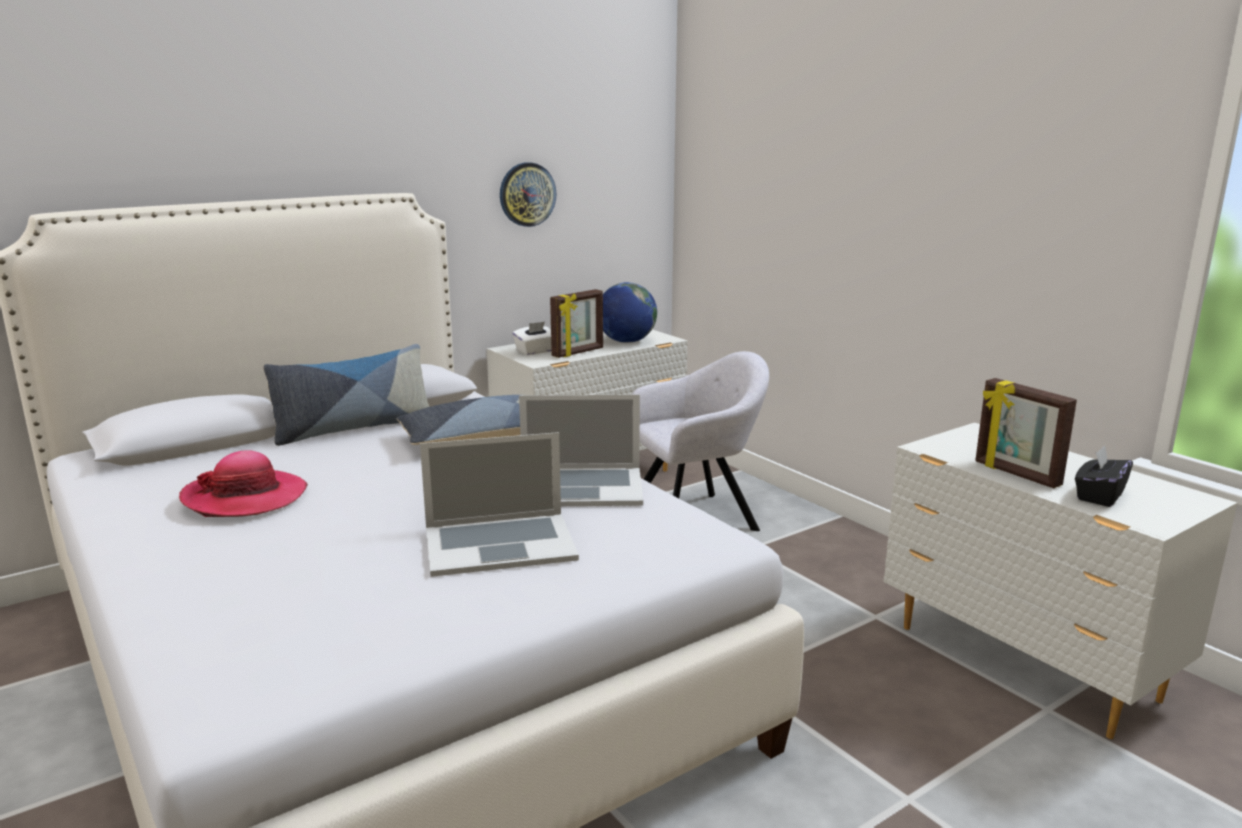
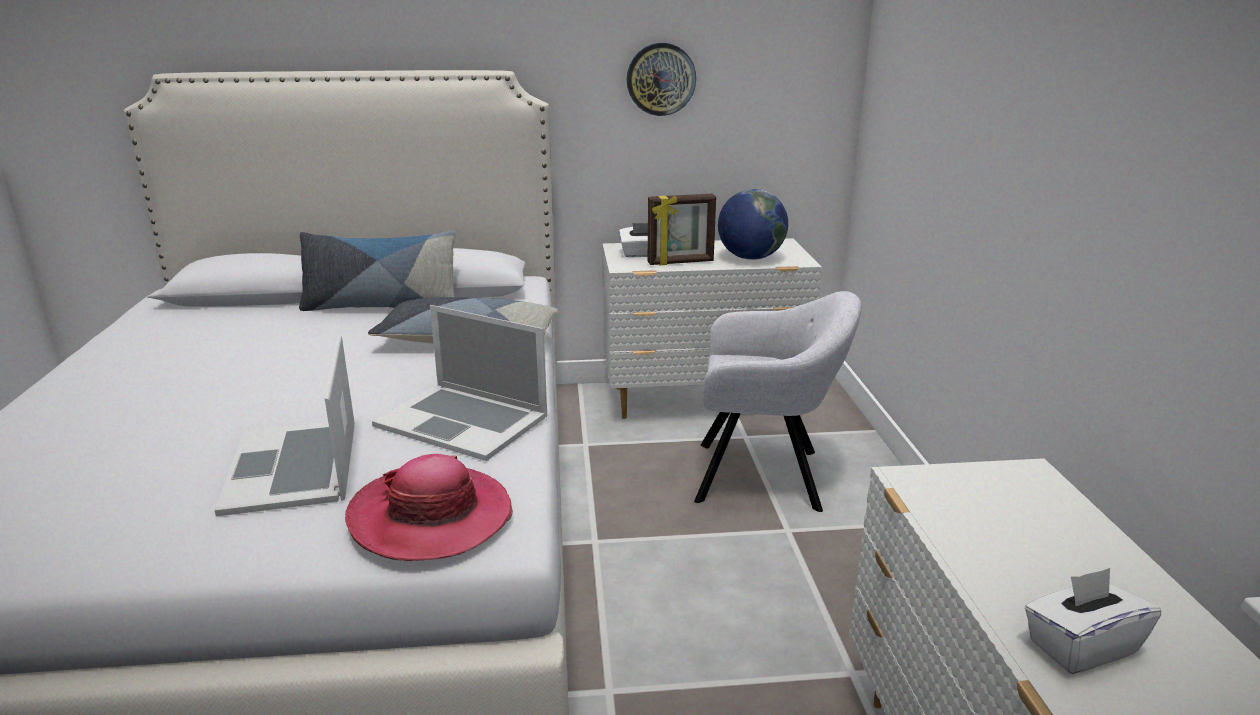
camera: 30 degrees right, 5 degrees up
hat [179,450,308,517] -> hat moved to [345,454,513,561]
laptop [420,432,579,577] -> laptop turned 60 degrees clockwise [214,335,355,516]
picture frame [975,378,1077,488] -> none
black tissue box [1075,446,1133,507] -> white tissue box [1025,568,1161,674]

